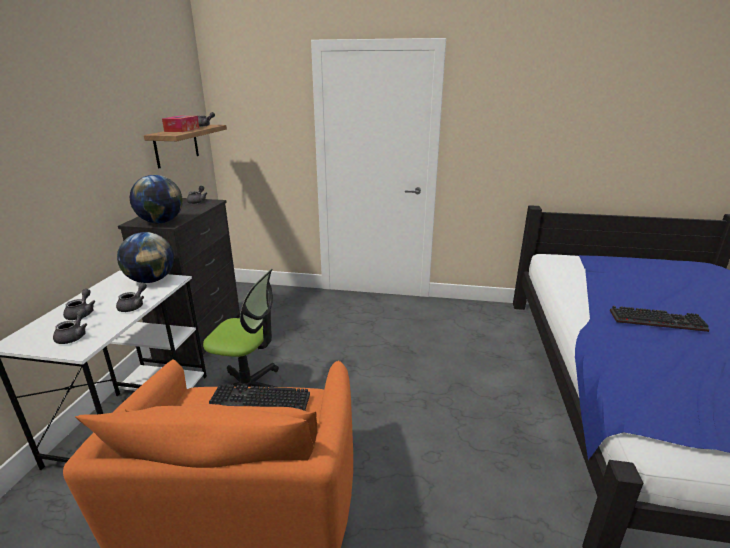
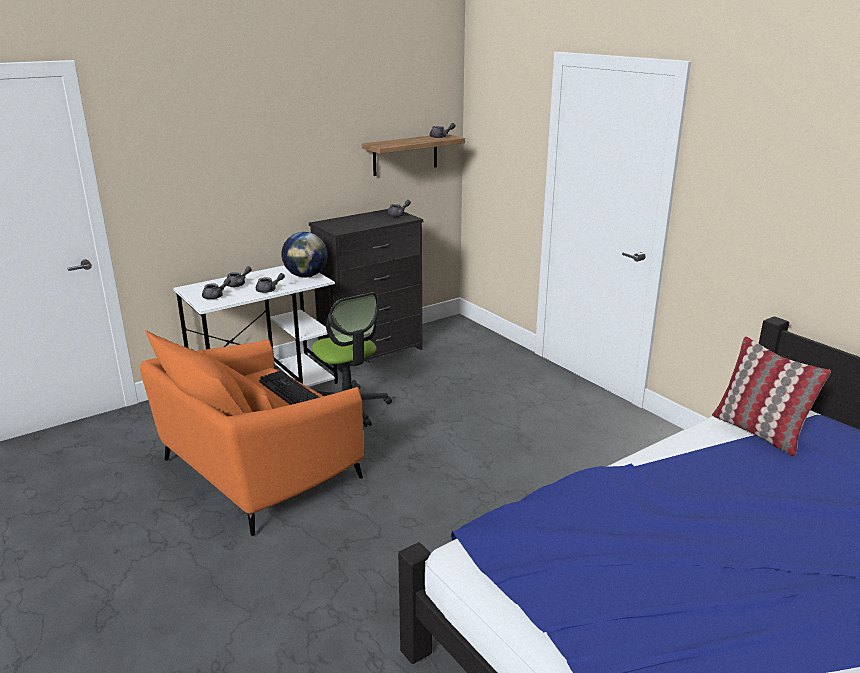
camera: 45 degrees right, 0 degrees up
globe [130,175,183,223] -> none
tissue box [162,116,199,132] -> none
keyboard [610,306,709,332] -> none
none -> pillow [712,336,831,457]

